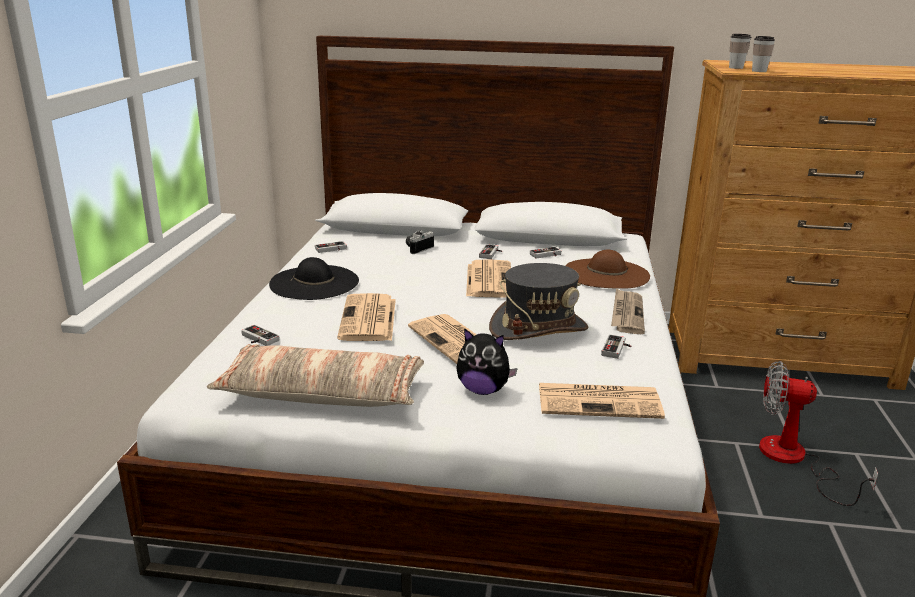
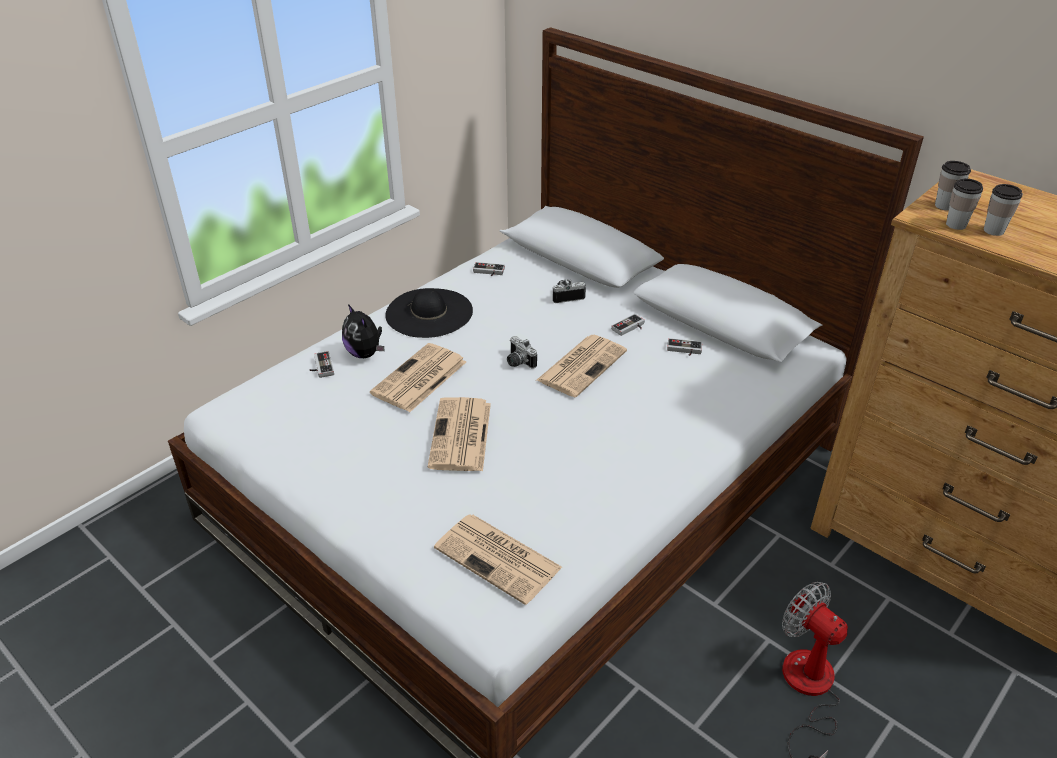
camera: 35 degrees right, 15 degrees up
pillow [207,344,424,407] -> none
plush toy [456,328,518,395] -> plush toy moved to [342,304,384,358]
grey hat [489,263,588,340] -> none
brown hat [565,250,650,289] -> none
game controller [601,334,632,359] -> none
newspaper [611,288,645,334] -> none
none -> camera [507,336,537,369]
none -> cup [984,184,1023,236]

